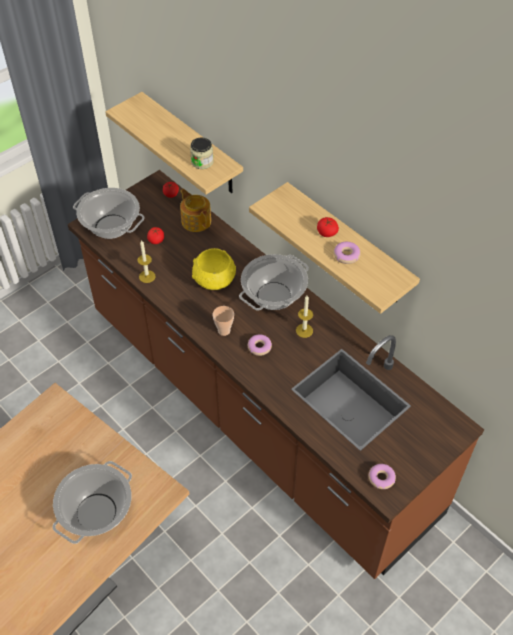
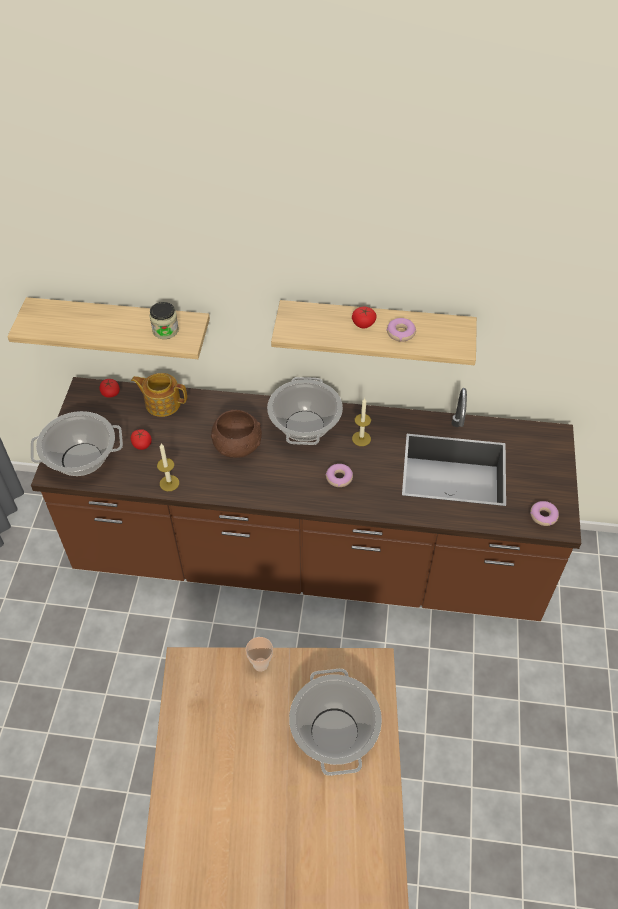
camera: 40 degrees left, 0 degrees up
yellow bowl [192,248,236,290] -> brown bowl [211,410,262,458]
cup [213,306,234,336] -> cup moved to [246,637,273,671]

